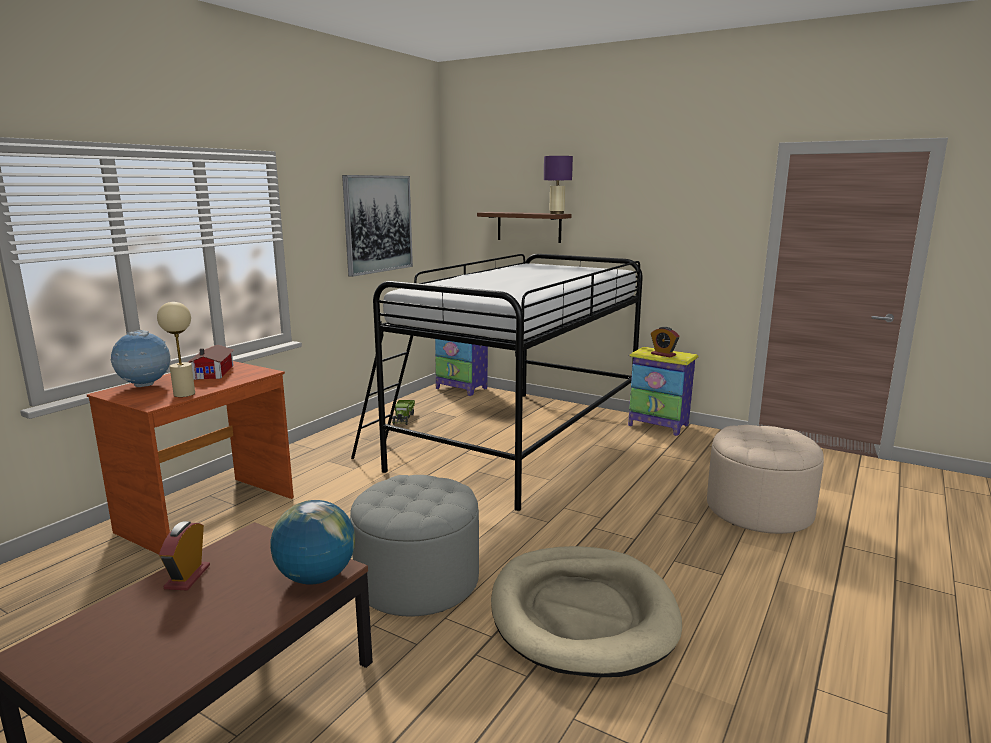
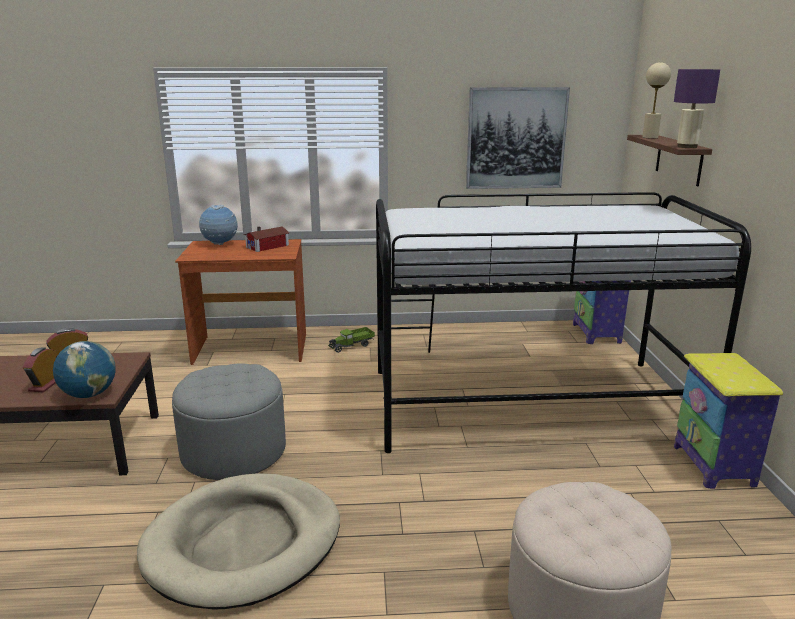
camera: 55 degrees right, 5 degrees up
beige table lamp [157,302,195,397] -> beige table lamp moved to [642,62,671,138]
toy truck [392,400,415,425] -> toy truck moved to [328,327,375,353]
alarm clock [651,327,679,357] -> alarm clock moved to [23,347,56,393]

